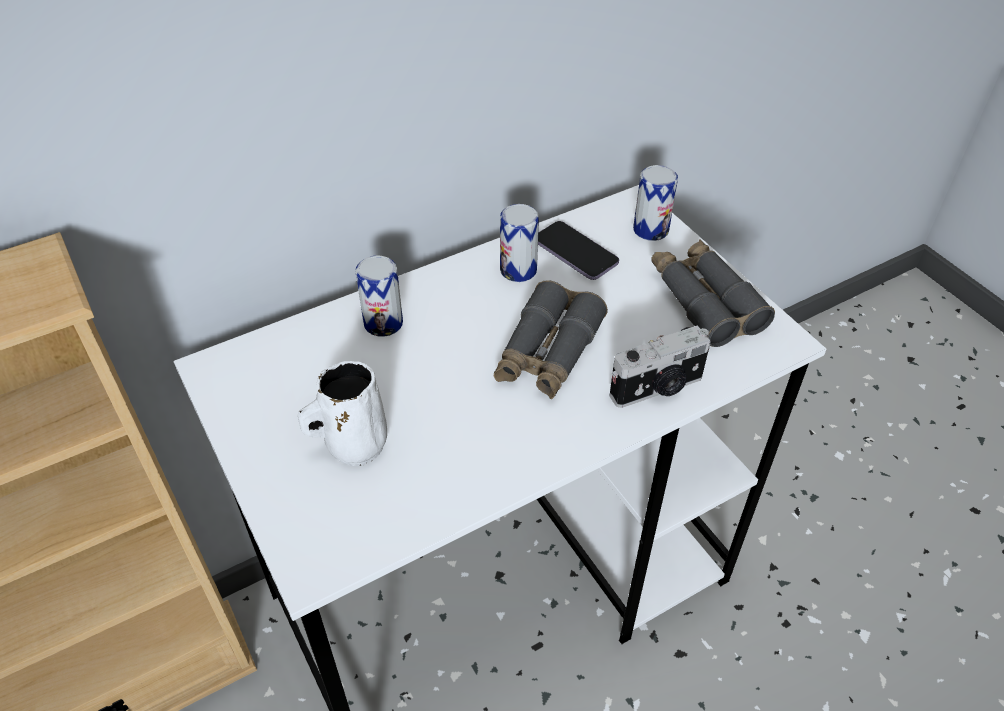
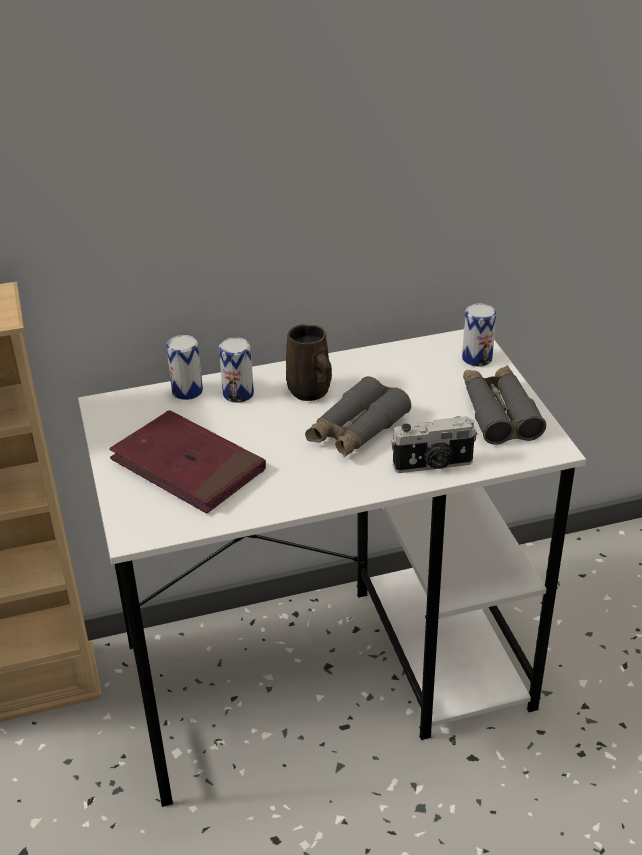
camera: 15 degrees right, 10 degrees down
white mug [298,361,387,466] -> red book [109,410,266,514]
can [500,204,539,282] -> can moved to [166,335,203,400]
phone [538,221,619,280] -> none
none -> brown mug [286,325,332,401]

